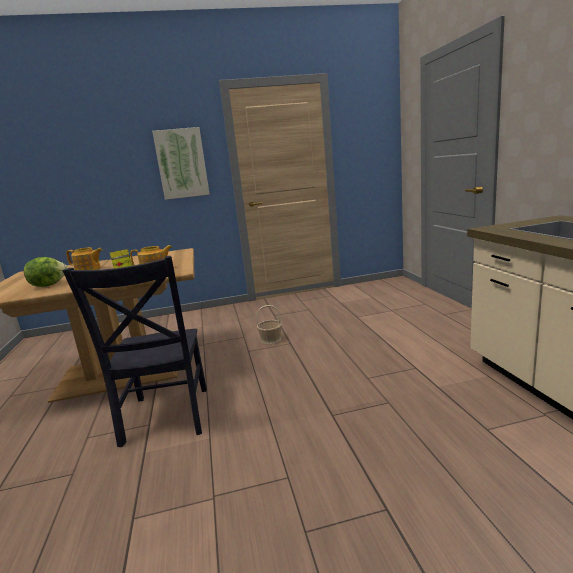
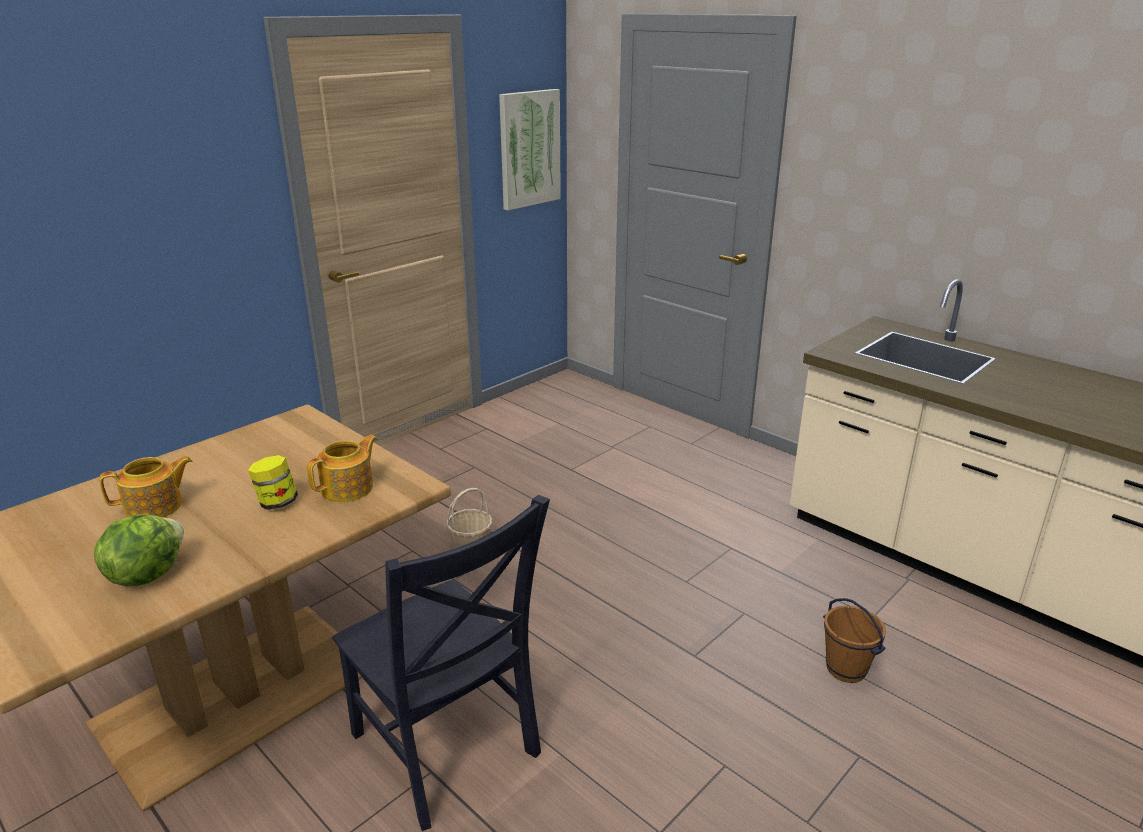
camera: 35 degrees left, 10 degrees up
picture [152,127,210,200] -> picture moved to [499,89,561,210]
none -> brown bucket [823,598,886,683]

